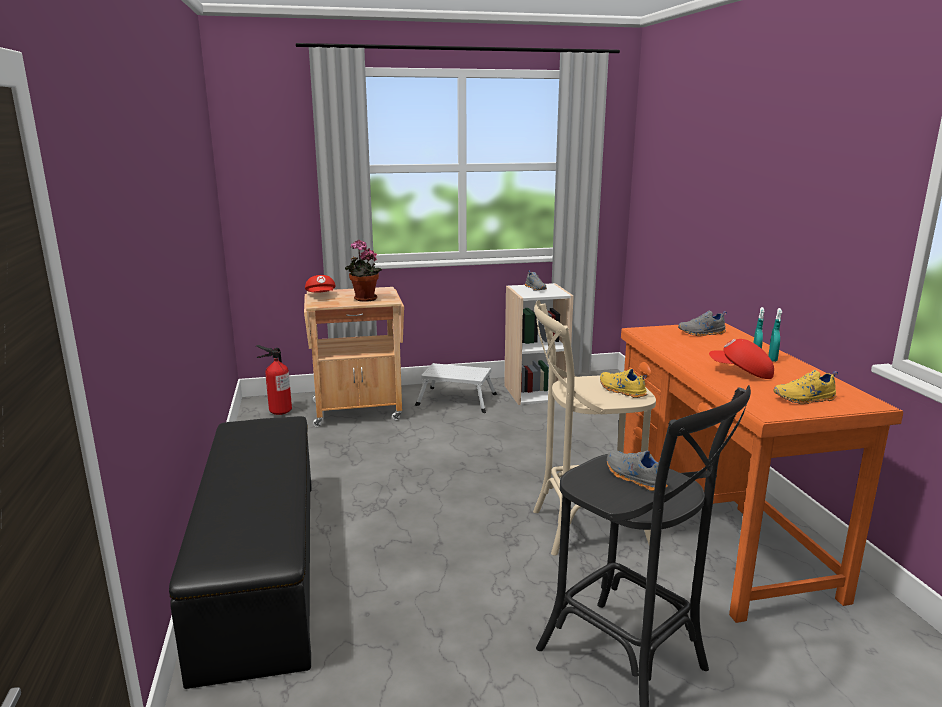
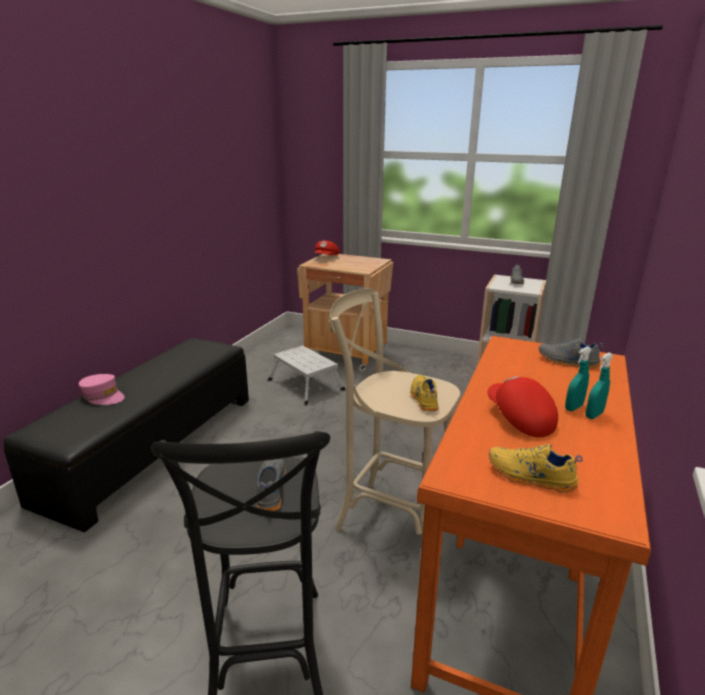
camera: 35 degrees right, 5 degrees up
fire extinguisher [256,345,292,415] -> none
potted plant [345,240,382,302] -> none
white step ladder [415,363,497,413] -> white step ladder moved to [268,345,346,405]
none -> pink cap [79,374,125,405]

